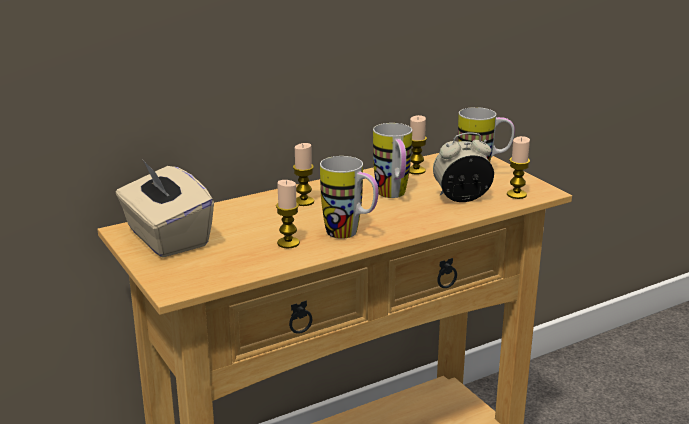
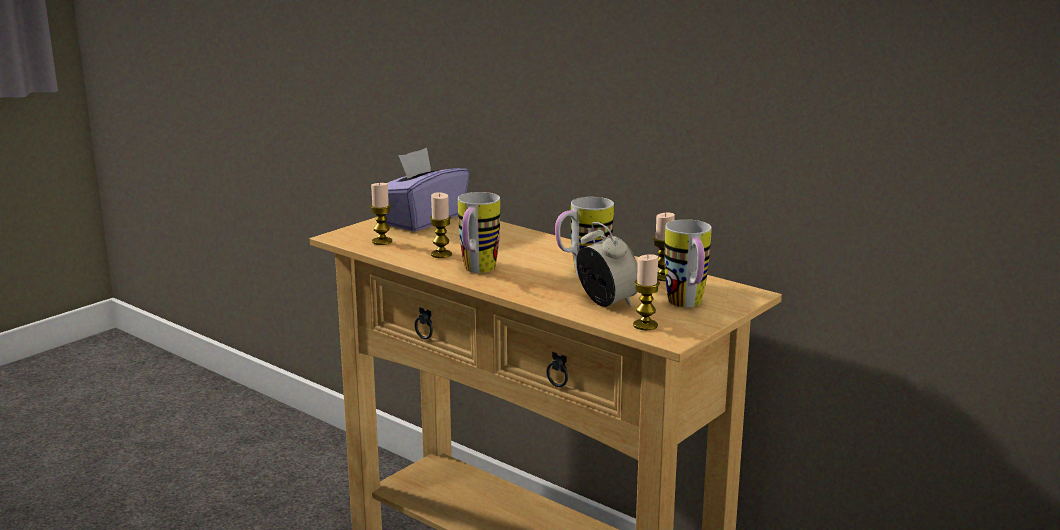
camera: 70 degrees right, 5 degrees down
beige tissue box [116,160,214,257] -> purple tissue box [371,148,469,232]
candle [293,143,314,206] -> candle moved to [370,182,392,245]

